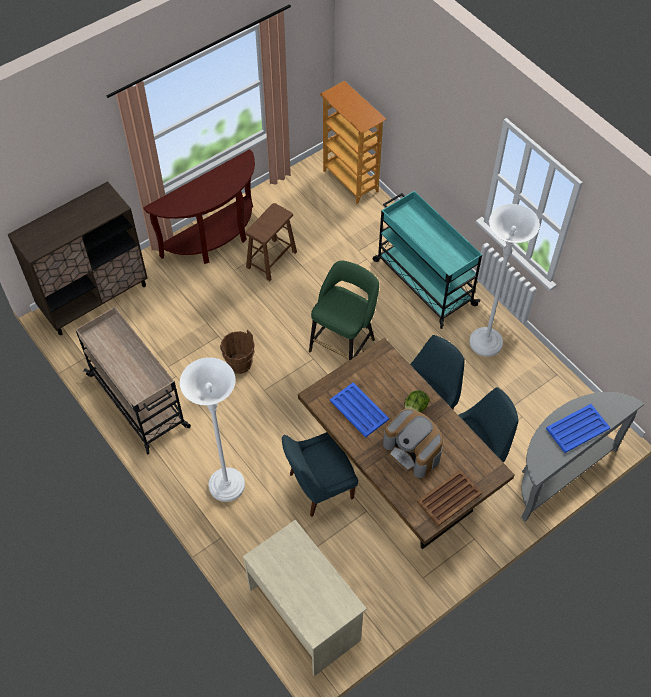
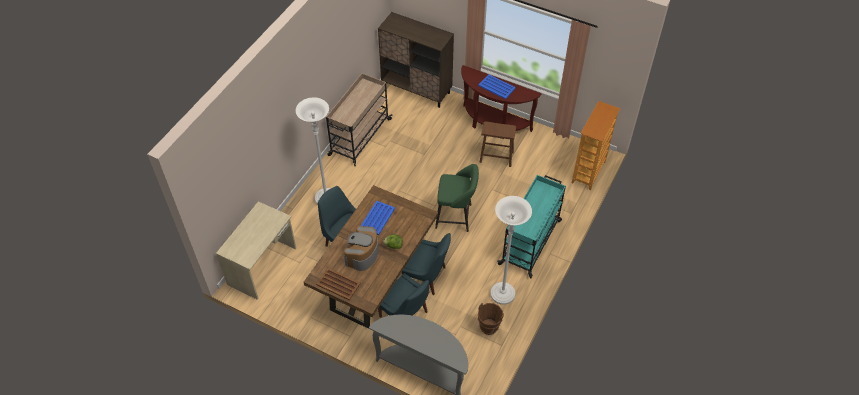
camera: 65 degrees right, 5 degrees down
brown bucket [220,330,255,374] -> brown bucket moved to [478,303,504,335]
blue tray [546,404,610,453] -> blue tray moved to [479,74,516,99]

